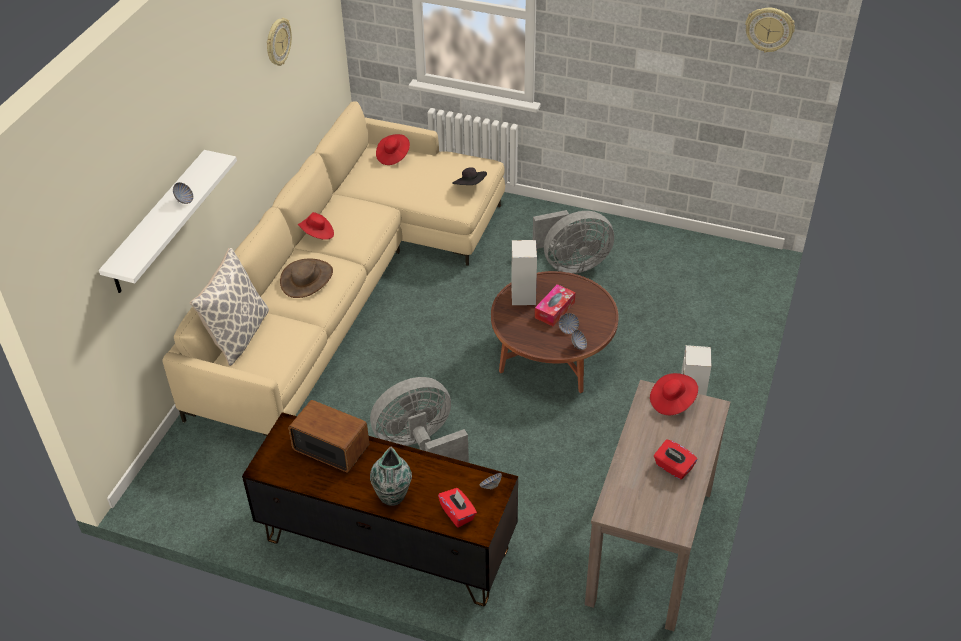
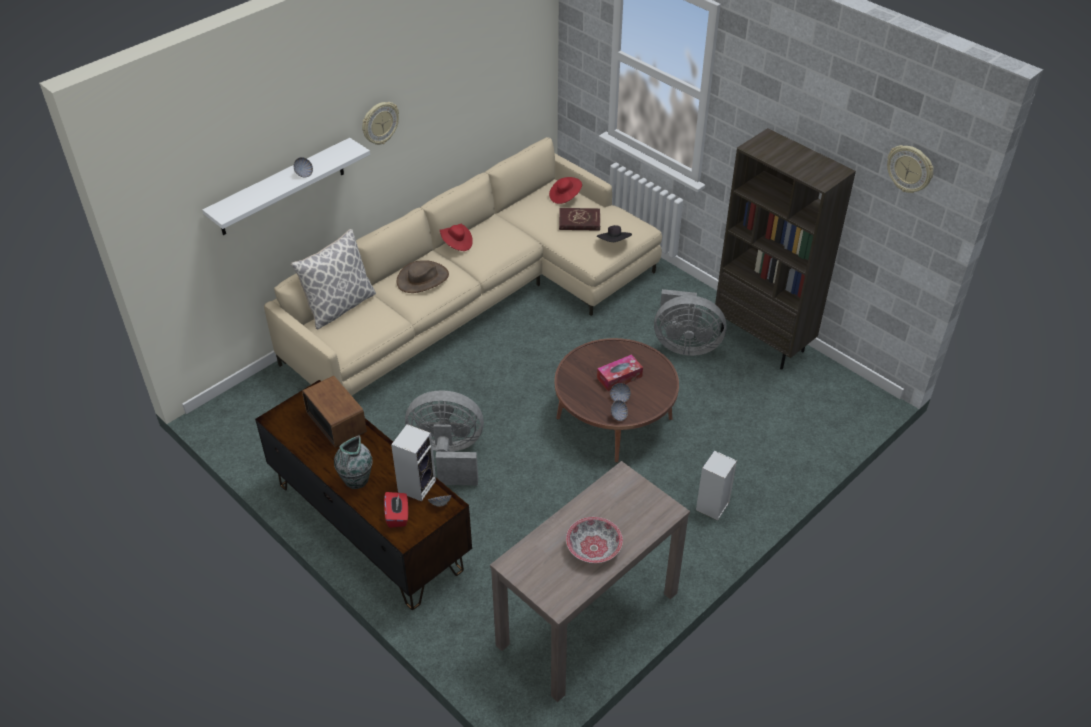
camera: 25 degrees right, 0 degrees up
wall clock [267,18,292,66] -> wall clock moved to [362,102,399,145]
speaker [511,240,537,305] -> speaker moved to [391,424,436,501]
red hat [650,373,698,415] -> none
red tissue box [654,439,697,480] -> bowl [566,517,623,563]
none -> red book [559,208,600,231]
none -> brown bookcase [715,128,856,370]

